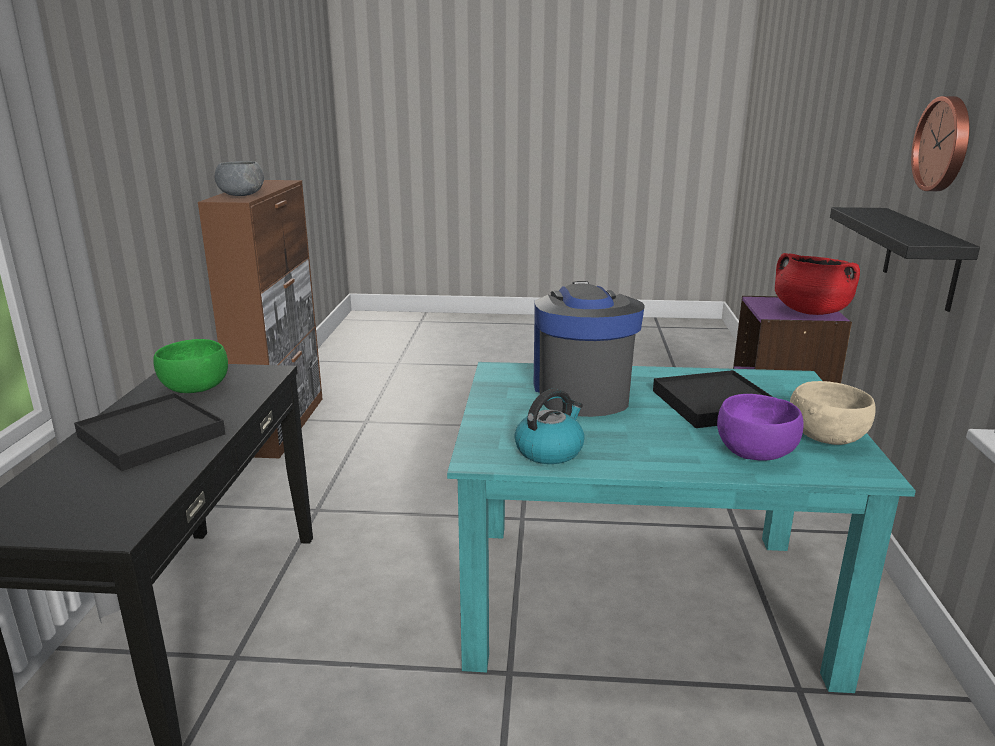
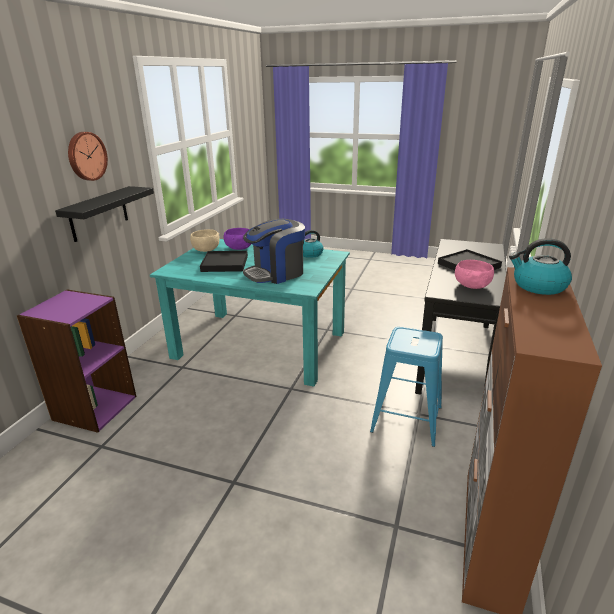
camera: 165 degrees left, 5 degrees up
green bowl [153,339,228,393] -> pink bowl [455,260,494,289]
grey bowl [215,161,264,196] -> kettle [509,238,572,295]
coffee machine [534,281,645,417] -> coffee machine turned 45 degrees clockwise [243,219,305,284]
red cooking pot [775,253,860,315] -> none
none -> blue stool [370,327,443,447]

